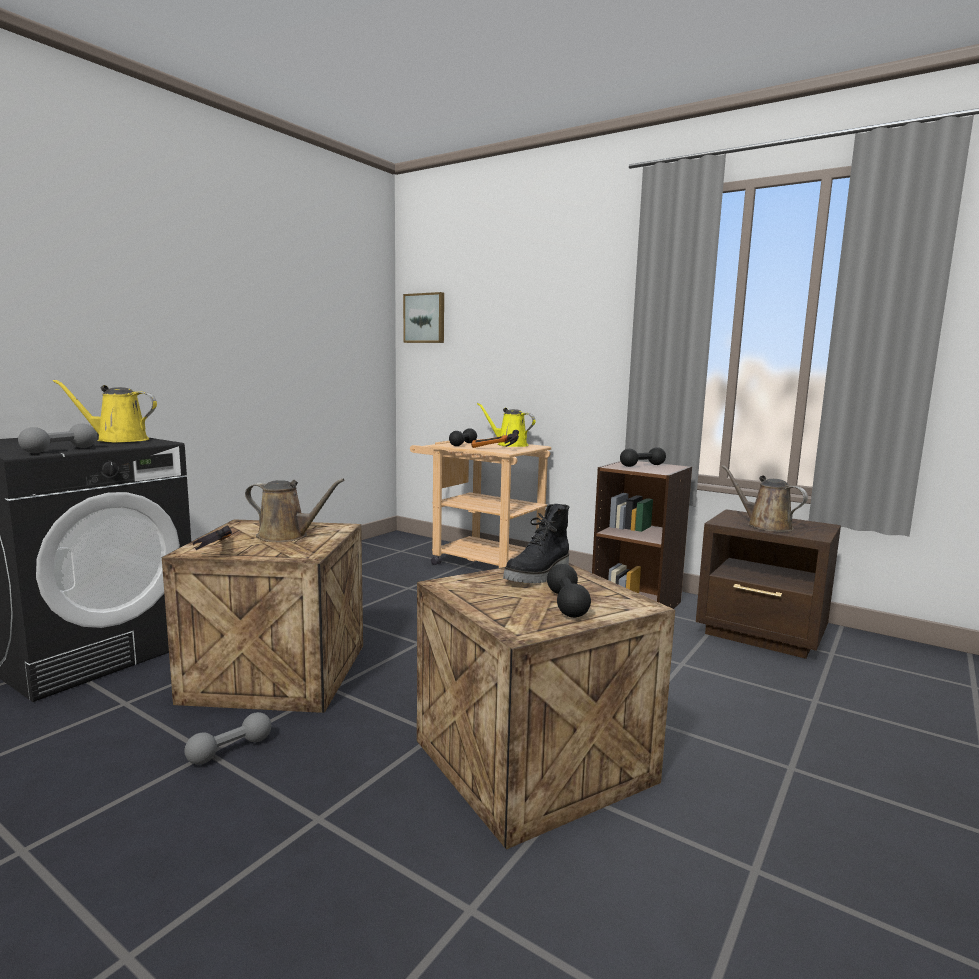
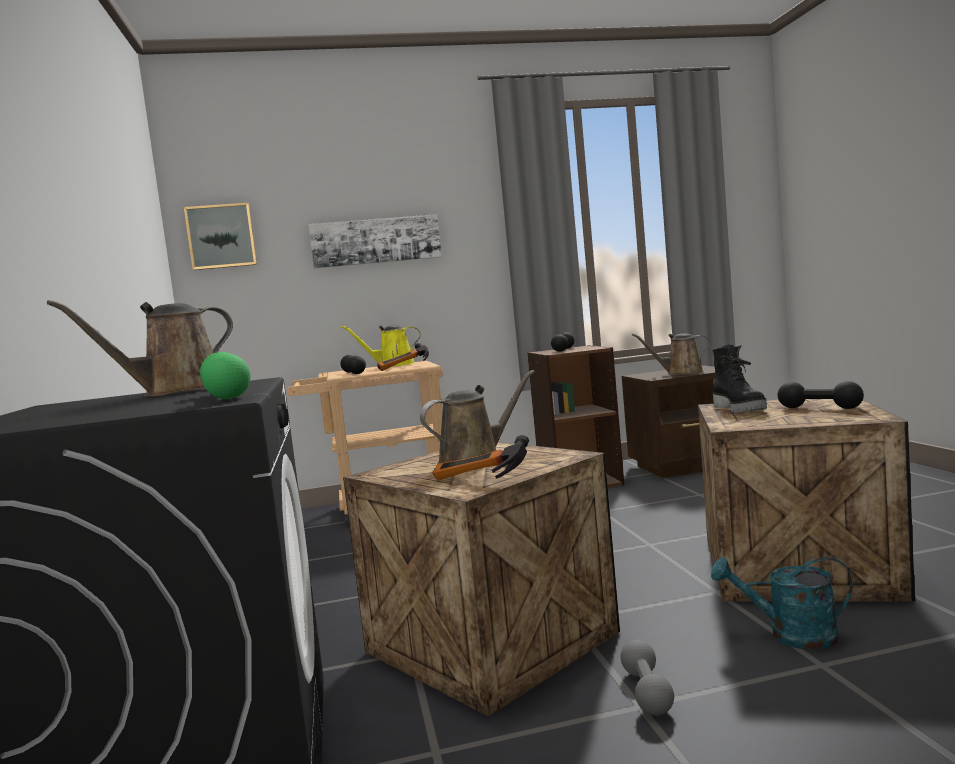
camera: 45 degrees left, 5 degrees down
grey dumbbell [18,423,97,453] -> green dumbbell [200,352,251,399]
yellow watering can [53,379,157,442] -> brown watering can [47,300,233,397]
none -> picture [308,214,442,268]
none -> turquoise watering can [711,557,853,650]

